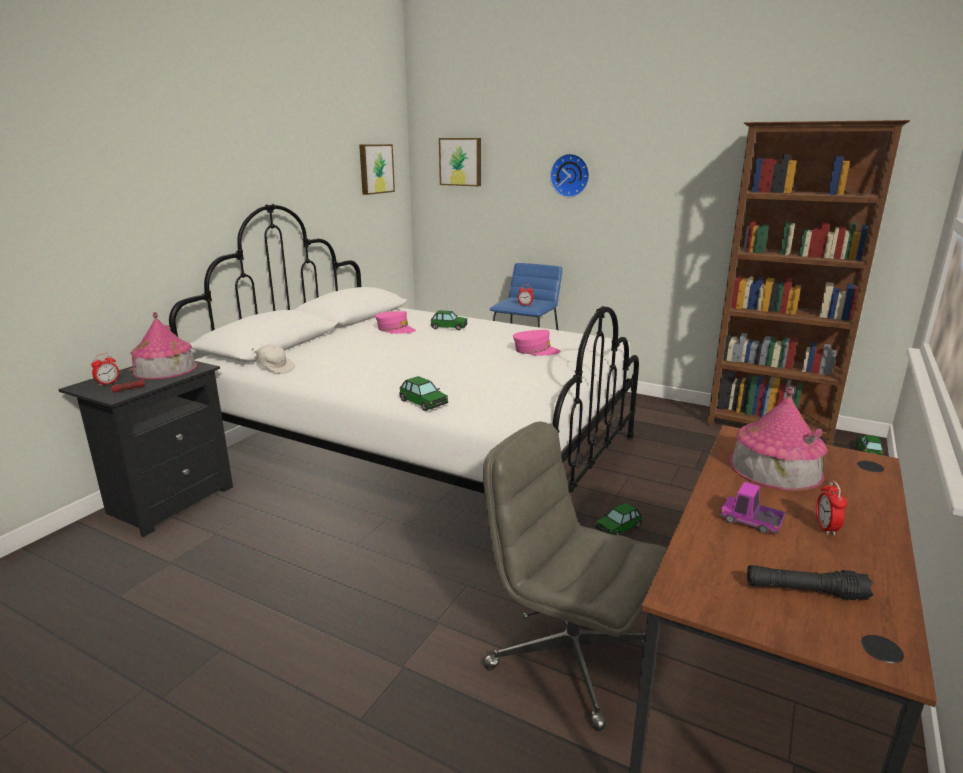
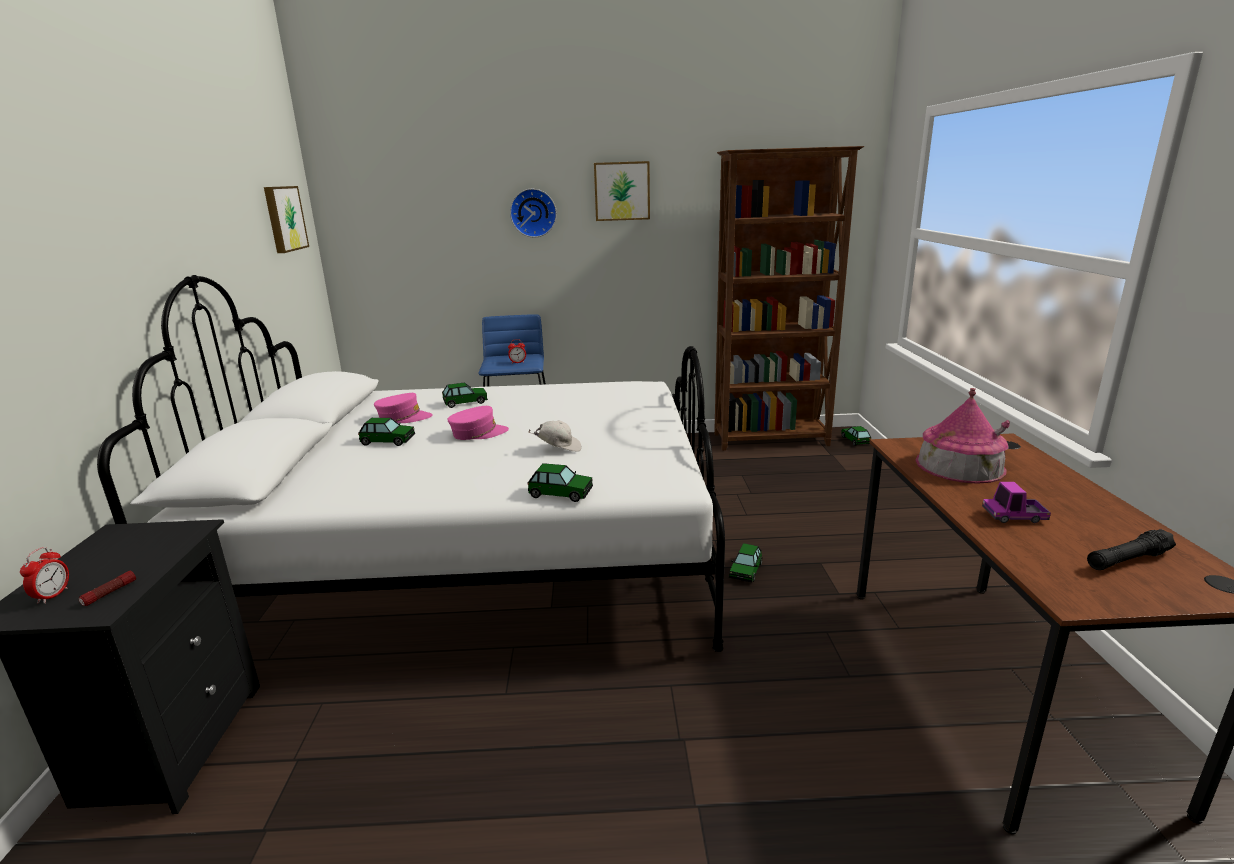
camera: 30 degrees left, 0 degrees up
toy house [129,312,197,379] -> none
white cap [251,344,295,374] -> white cap moved to [528,421,582,452]
picture [439,138,481,186] -> picture moved to [594,161,650,221]
grey office chair [483,422,667,731] -> none
pink cap [513,330,561,356] -> pink cap moved to [447,406,509,440]
alarm clock [816,481,847,536] -> none
none -> toy car [358,418,415,446]

